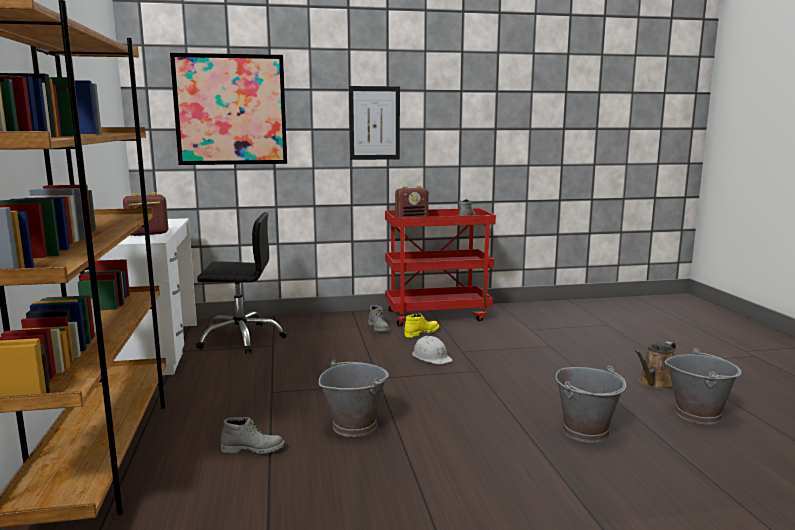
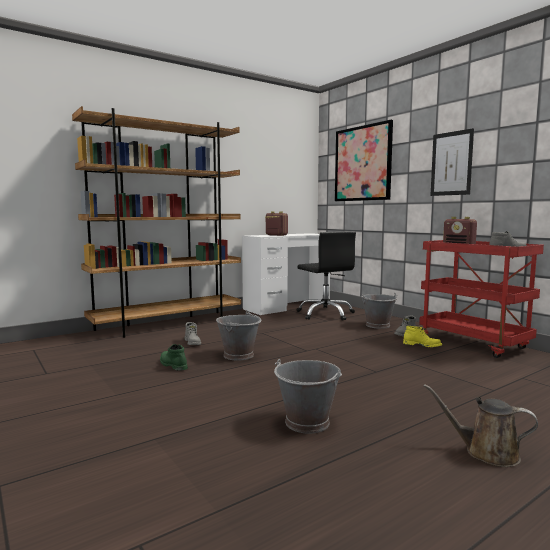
camera: 65 degrees right, 5 degrees down
white hard hat [412,336,453,365] -> none
grey bucket [665,348,742,425] -> grey bucket moved to [361,293,398,329]
none -> green boot [160,344,188,371]

